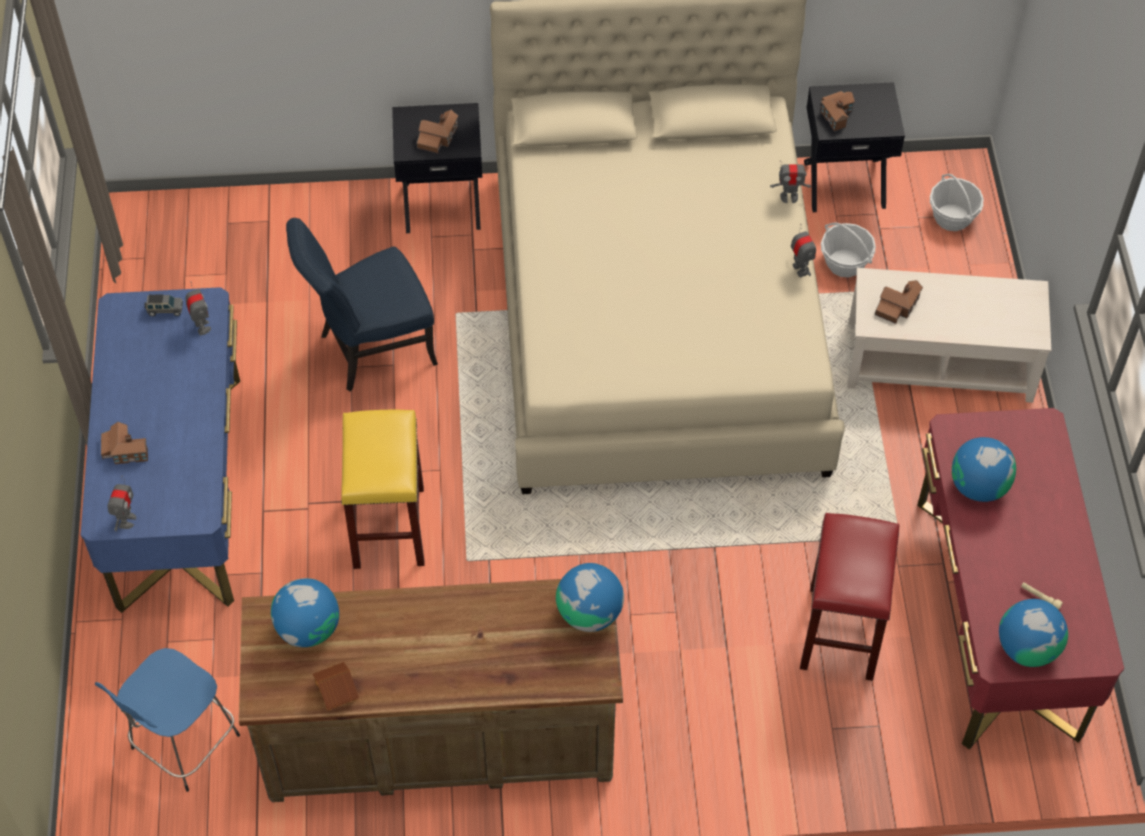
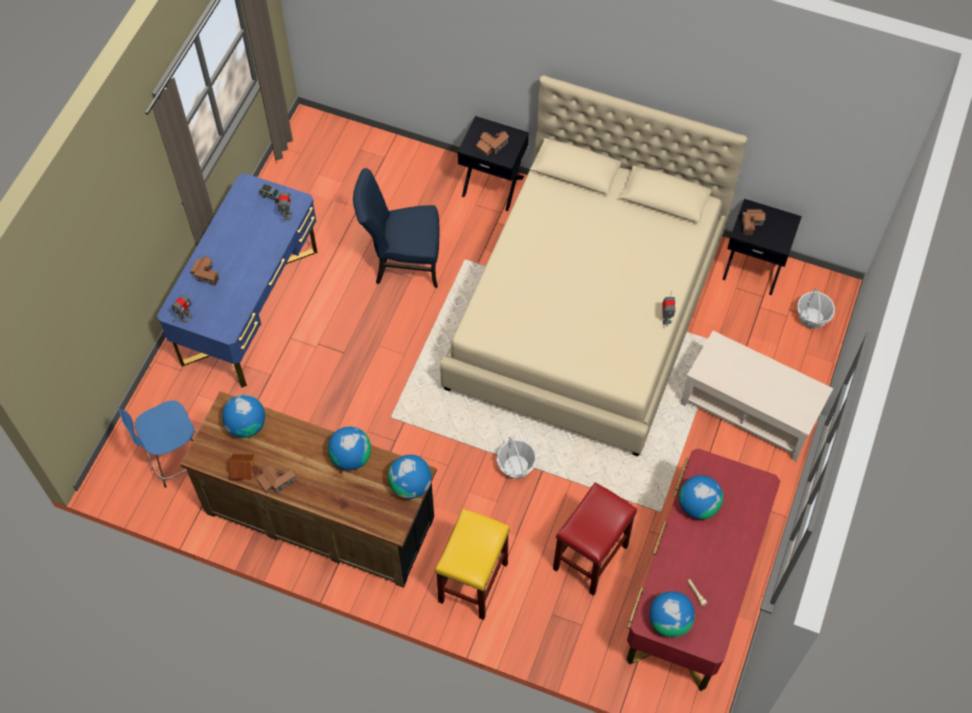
camera: 25 degrees right, 5 degrees up
yellow stool [341,409,425,569] -> yellow stool moved to [435,509,510,620]
toy robot [770,161,811,203] -> none
basket [821,223,876,277] -> basket moved to [497,437,536,479]
toy house [875,280,923,324] -> toy house moved to [257,465,296,494]
none -> globe [328,427,371,470]

